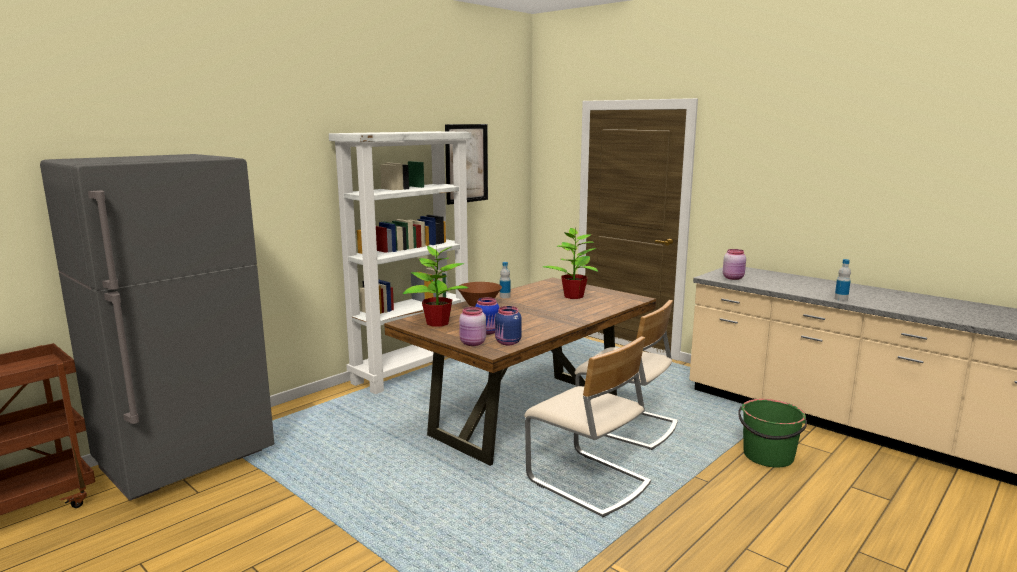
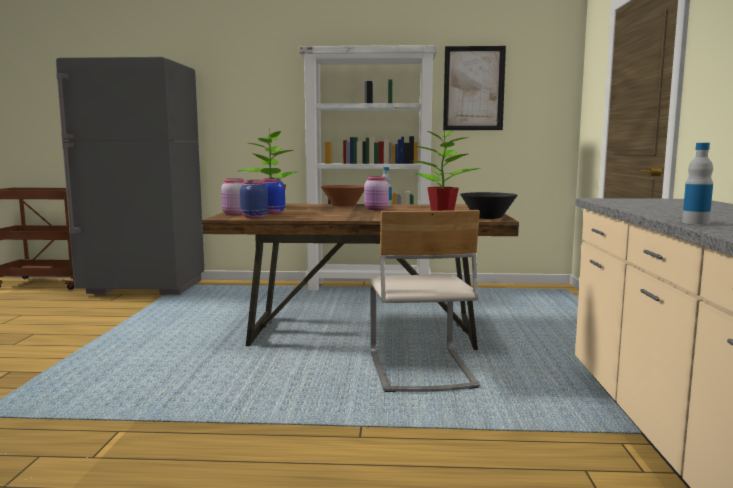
camera: 50 degrees right, 5 degrees down
beige chair [524,336,651,517] -> none
pink jar [723,249,746,280] -> pink jar moved to [364,176,389,210]
green bucket [738,399,807,468] -> none
none -> black bowl [460,192,518,219]

